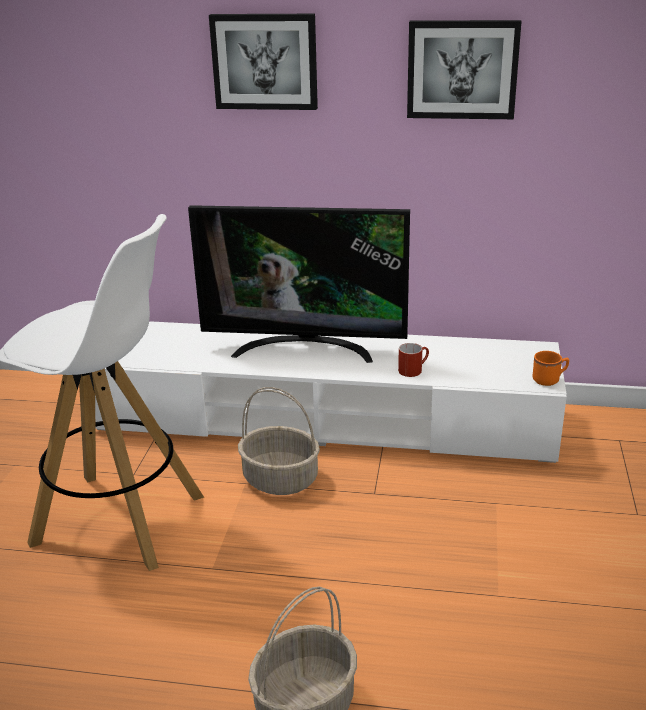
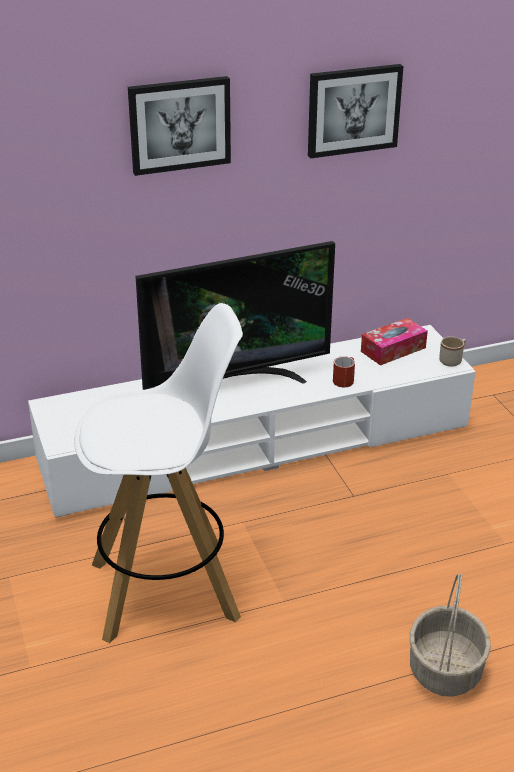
camera: 30 degrees left, 5 degrees up
basket [238,387,320,495] -> none
orange mug [533,351,569,386] -> beige mug [439,336,466,367]
none -> tissue box [361,318,428,365]

